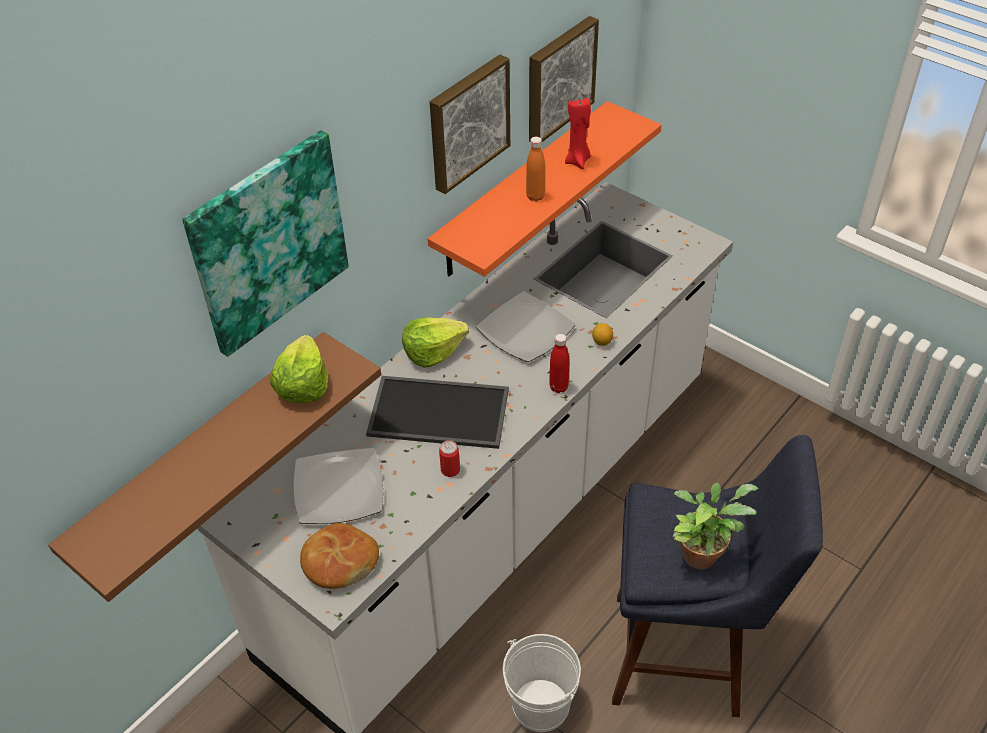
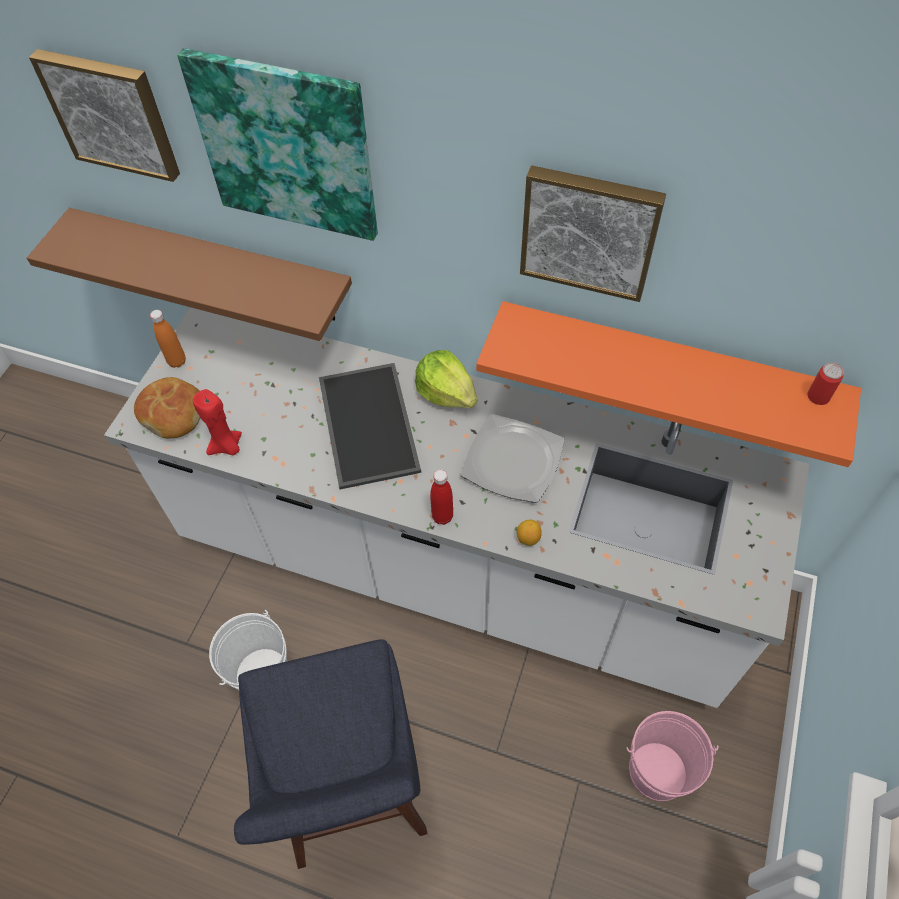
camera: 70 degrees right, 10 degrees up
lettuce [270,335,328,403] -> none
plate [294,448,383,524] -> none
can [439,440,460,477] -> can moved to [807,363,844,405]
orange bottle [526,137,545,202] -> orange bottle moved to [150,310,186,368]
picture [529,16,599,142] -> picture moved to [29,49,180,182]
red candle [565,98,591,169] -> red candle moved to [193,389,242,455]
potted plant [673,483,758,570] -> none
none -> pink bucket [626,711,719,801]

